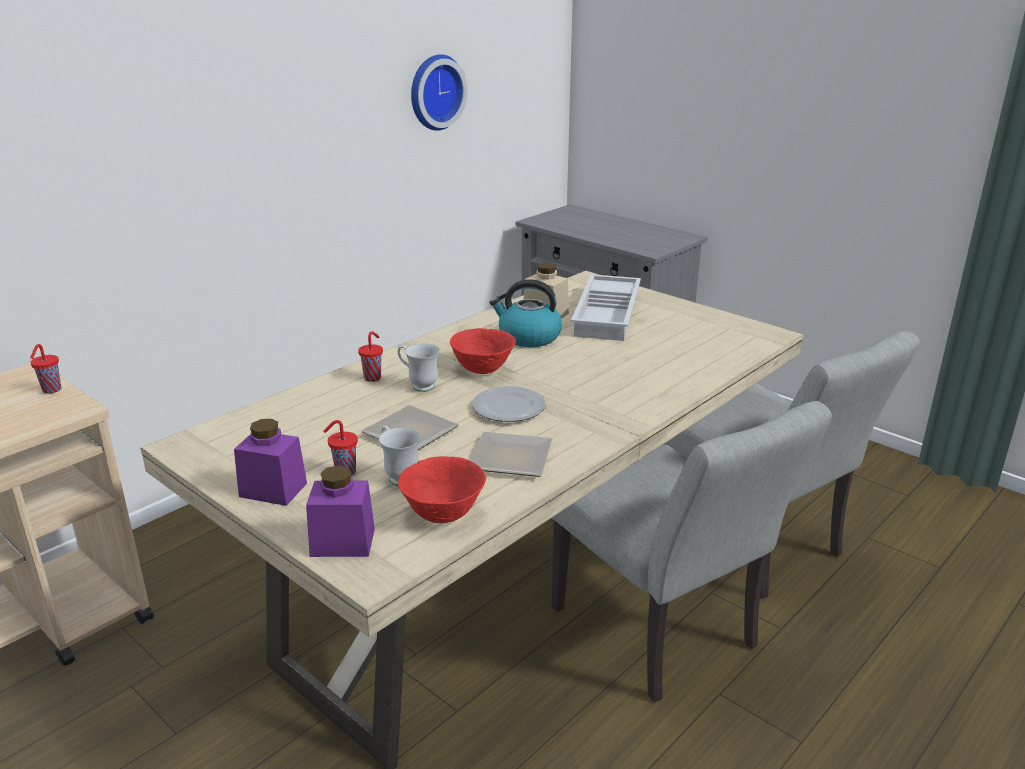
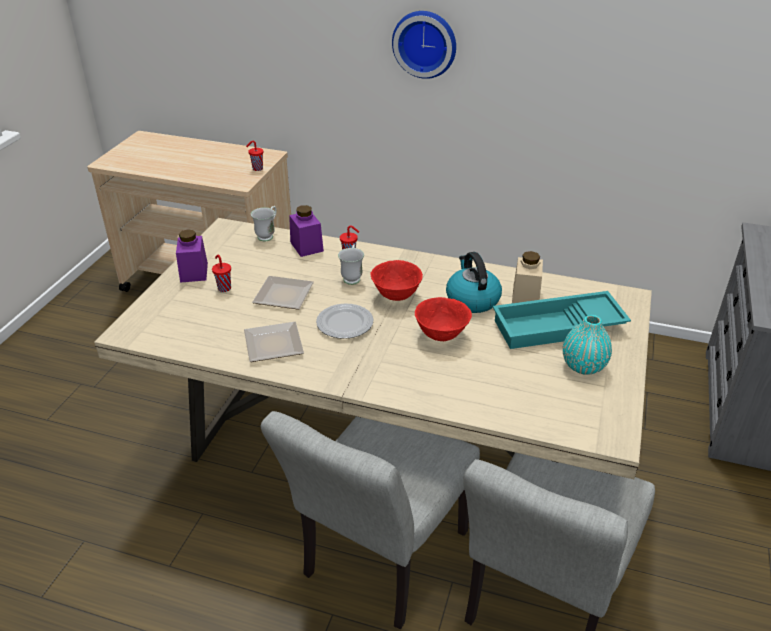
camera: 65 degrees right, 10 degrees up
purple jar [306,465,375,557] -> purple jar moved to [289,205,324,257]
white mug [379,425,421,486] -> white mug moved to [251,206,277,241]
red bowl [398,456,486,523] -> red bowl moved to [415,297,472,341]
wall clock [411,54,468,131] -> wall clock moved to [392,11,456,79]
white tray [571,274,641,341] -> turquoise tray [493,291,631,349]
none -> turquoise vase [563,315,612,375]

